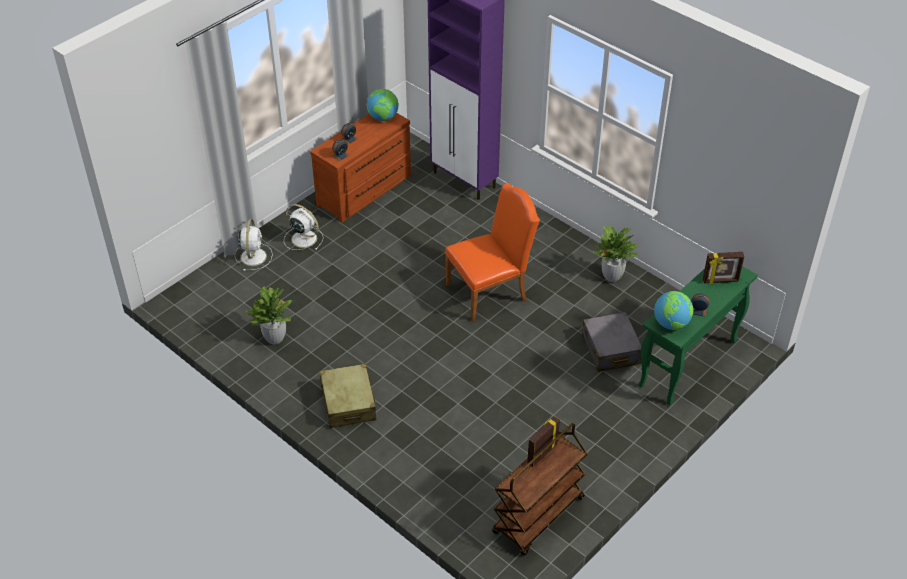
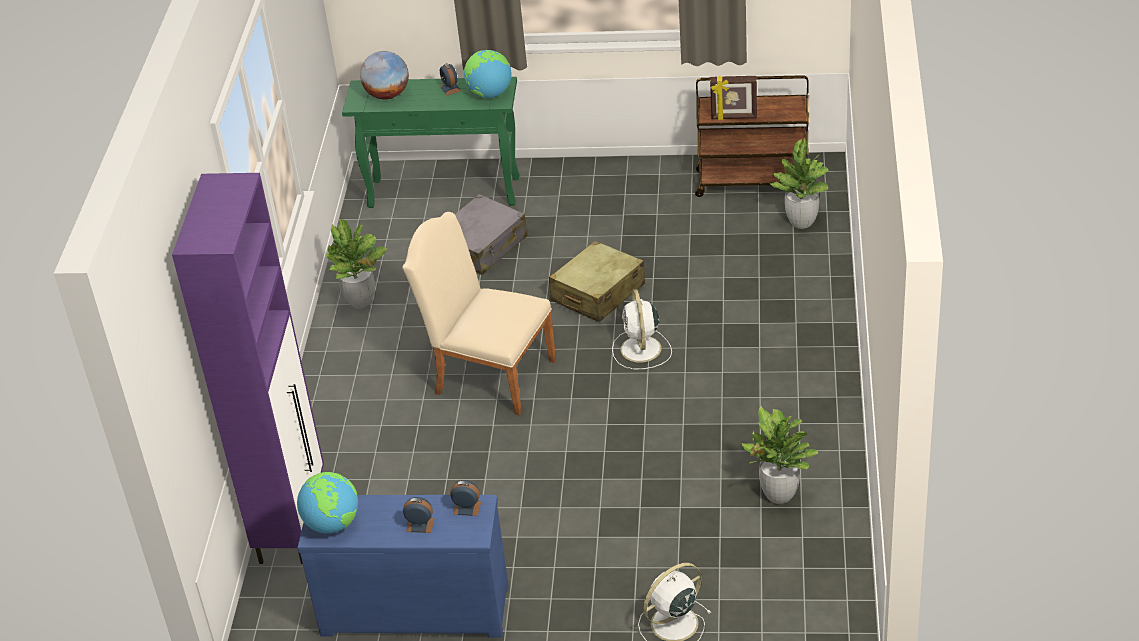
camera: 125 degrees left, 5 degrees down
white fan [284,204,324,250] -> white fan moved to [612,289,672,370]
brown dresser [310,113,411,222] -> blue dresser [297,495,508,638]
beige suitcase [320,364,376,428] -> beige suitcase moved to [549,241,645,322]
orange chair [445,183,540,321] -> beige chair [402,212,556,416]
picture frame [703,252,745,284] -> globe [360,51,409,100]
none -> potted plant [769,137,829,229]

